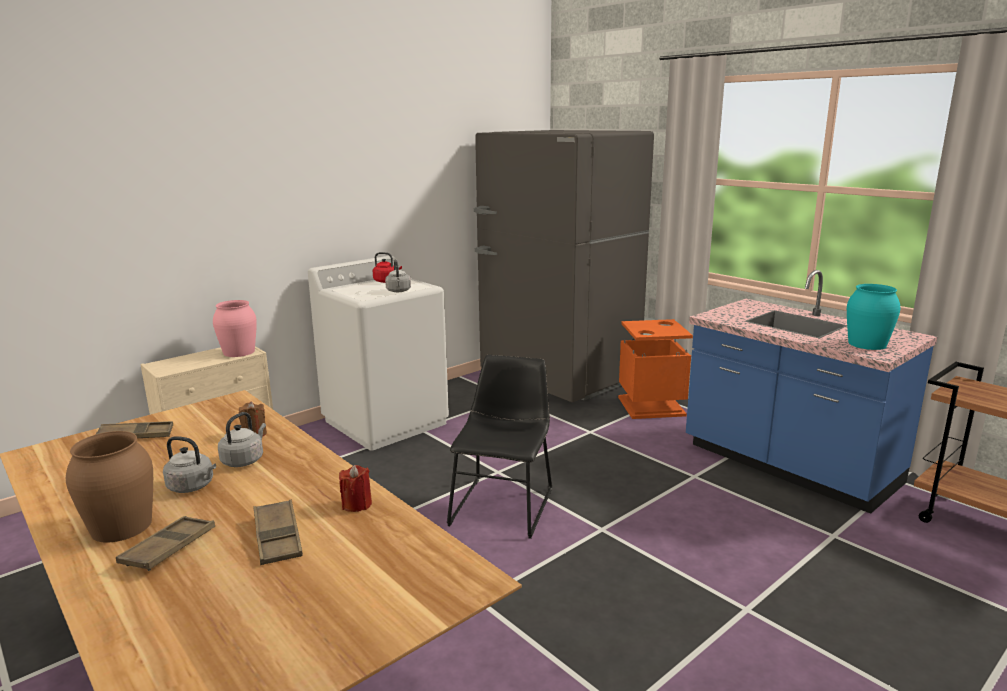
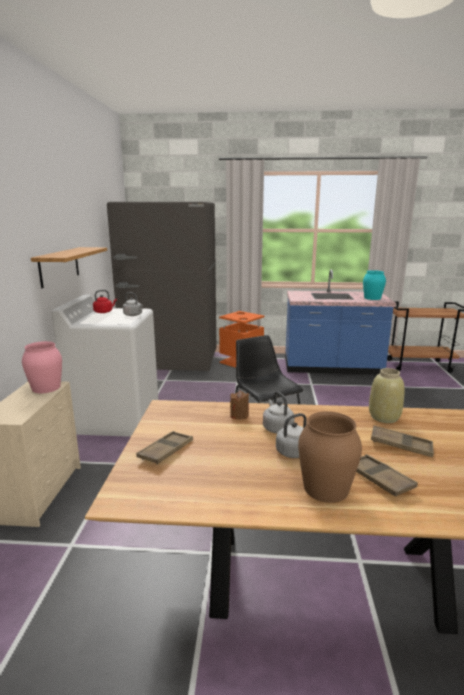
camera: 45 degrees left, 0 degrees up
red candle [339,465,372,512] -> beige vase [369,368,404,423]
none -> shelf [31,247,107,288]

